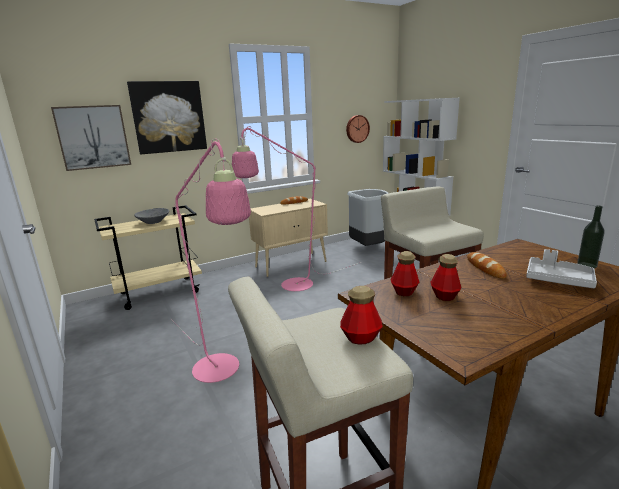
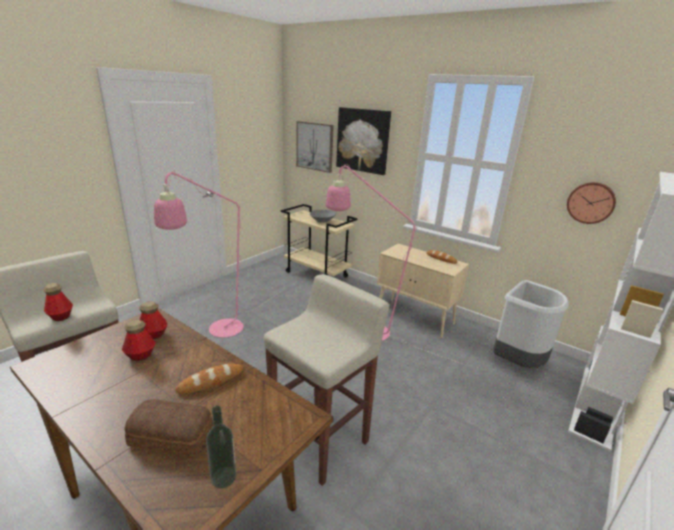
camera: 65 degrees right, 5 degrees up
grey tray [526,249,597,288] -> bread [124,399,213,456]

